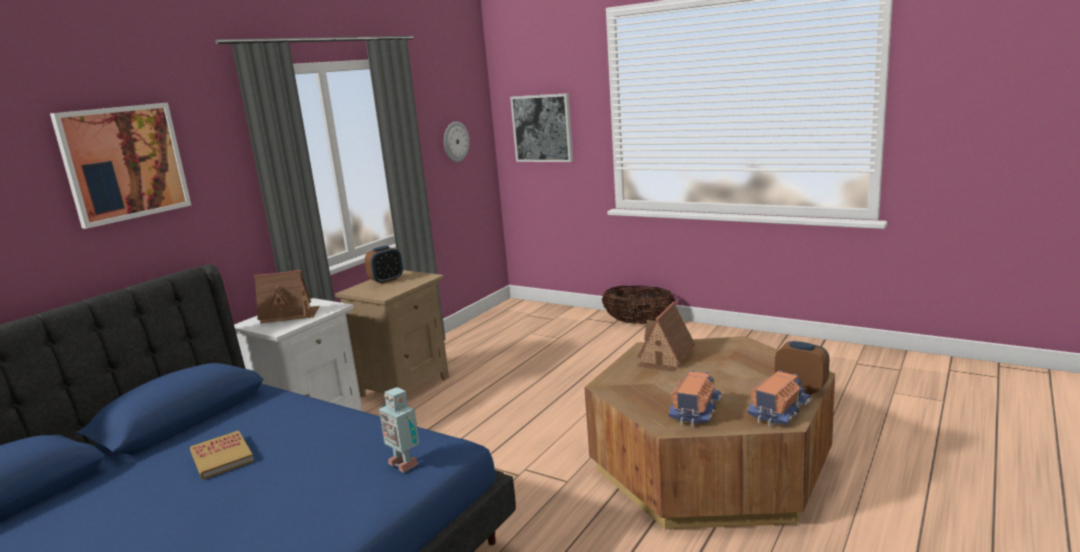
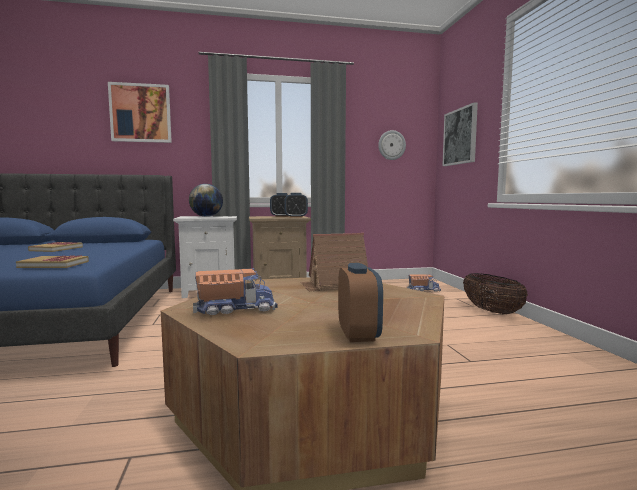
camera: 45 degrees right, 10 degrees down
toy house [254,270,319,324] -> globe [189,184,223,217]
toy robot [379,387,420,473] -> book [16,255,89,268]
toy truck [748,370,812,426] -> toy truck moved to [407,274,441,292]
none -> alarm clock [284,193,308,218]

